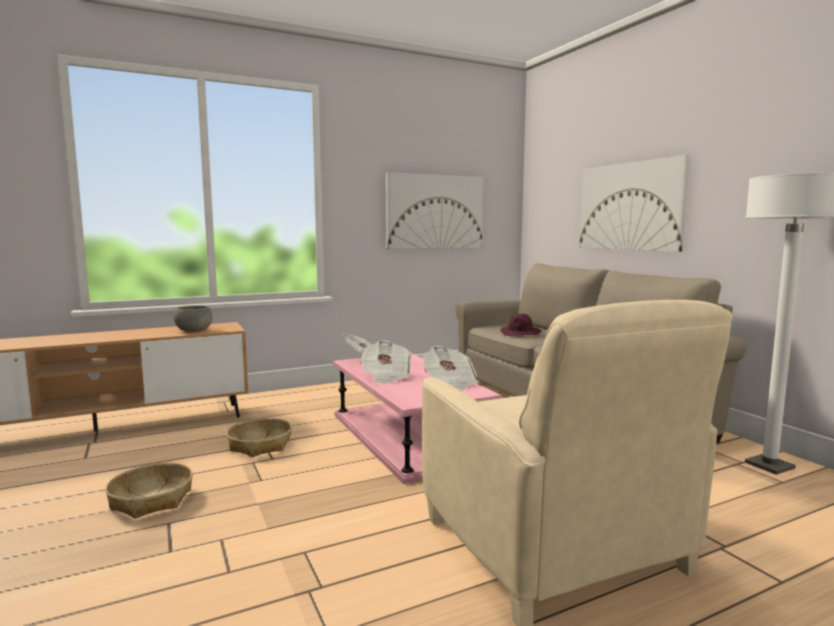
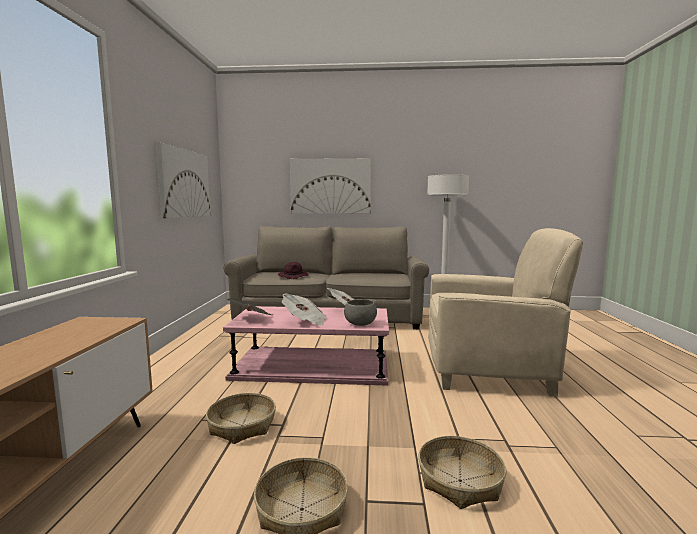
camera: 60 degrees left, 0 degrees up
grey bowl [174,306,212,332] -> grey bowl moved to [344,299,377,326]
none -> basket [418,436,506,509]

